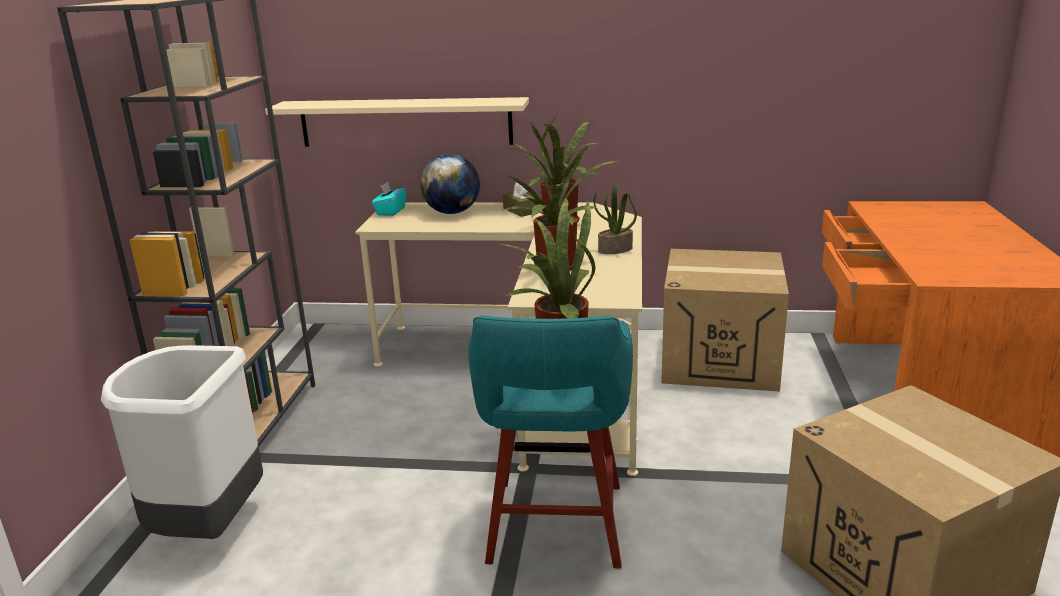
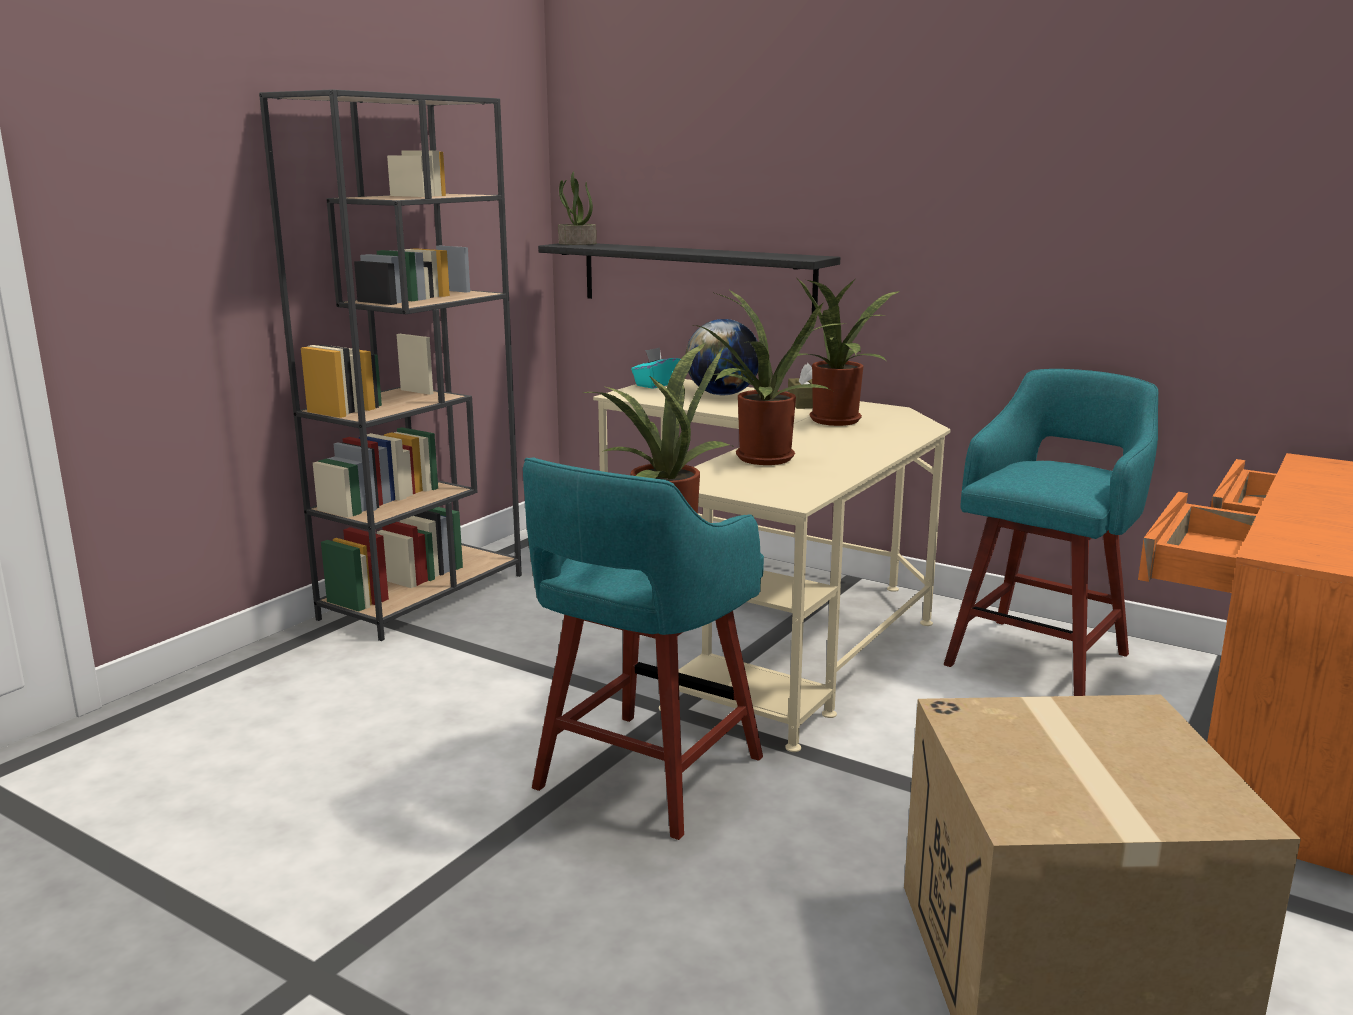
camera: 25 degrees right, 5 degrees down
white trash can [101,345,263,539] -> none
beige shelf [265,97,529,147] -> black shelf [538,243,840,313]
potted plant [594,184,637,254] -> potted plant moved to [558,171,596,245]
cardboard box [661,249,789,392] -> turquoise stool [944,369,1158,696]

